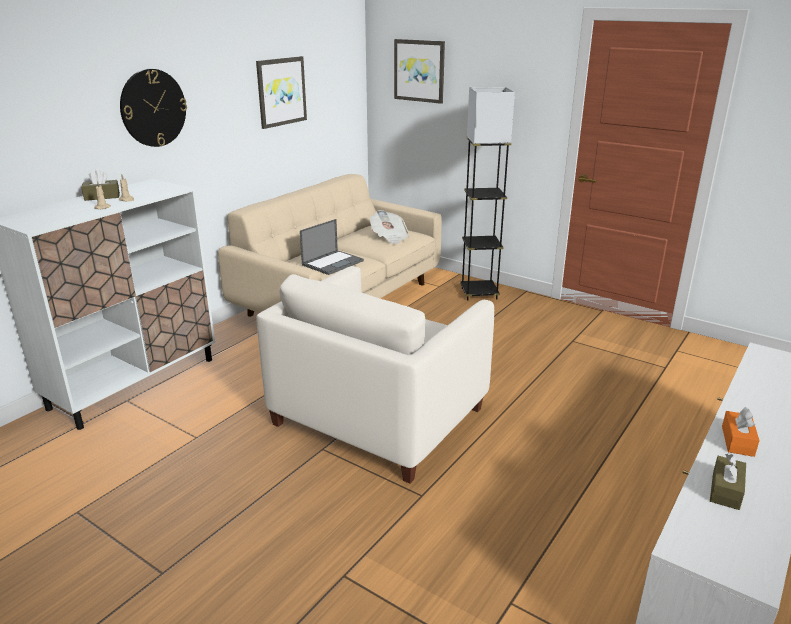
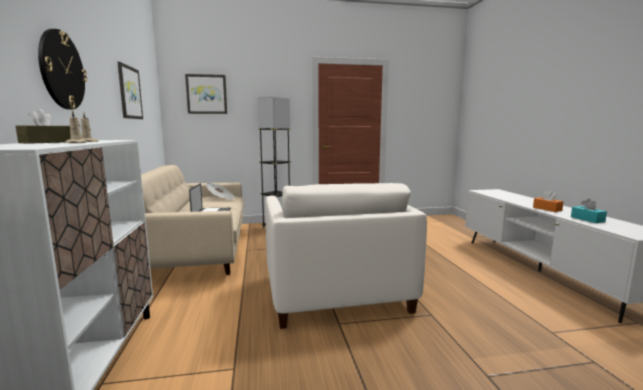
camera: 45 degrees left, 15 degrees down
brown tissue box [710,453,746,510] -> turquoise tissue box [571,199,607,223]

